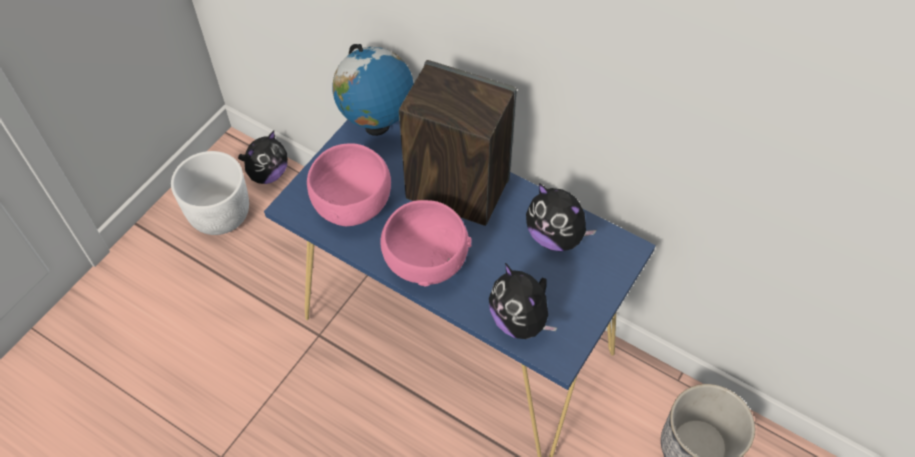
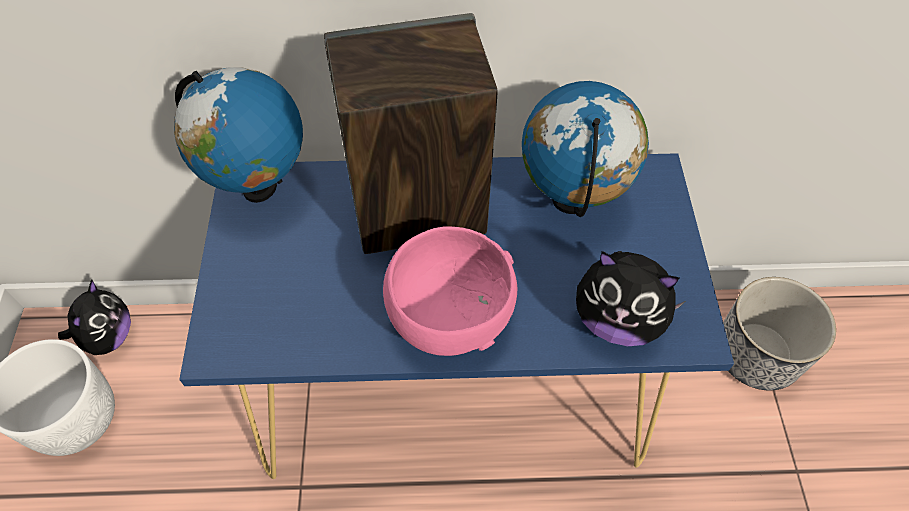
camera: 35 degrees left, 0 degrees up
pink bowl [307,143,391,226] -> none
plush toy [526,183,597,251] -> globe [522,81,649,217]

